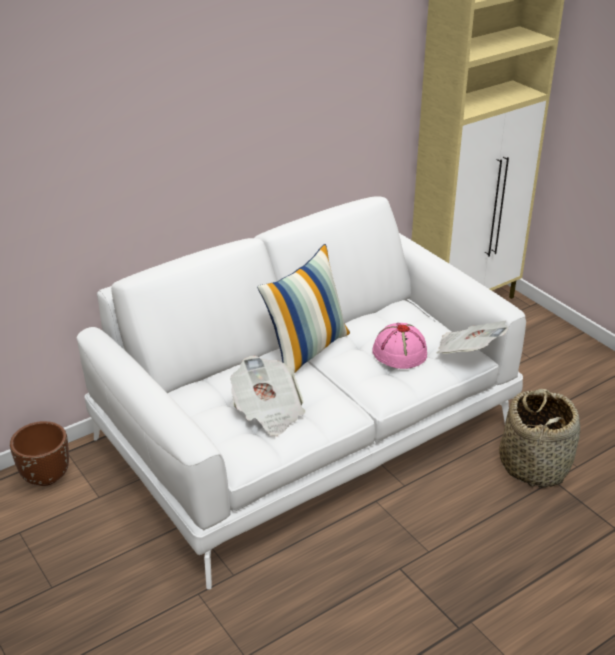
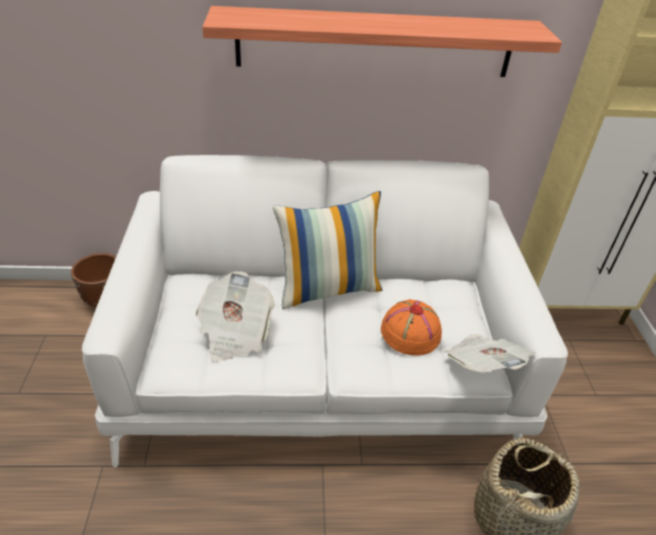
camera: 30 degrees right, 5 degrees up
pink hat [372,323,427,369] -> orange hat [381,299,442,355]
none -> shelf [203,6,562,77]

